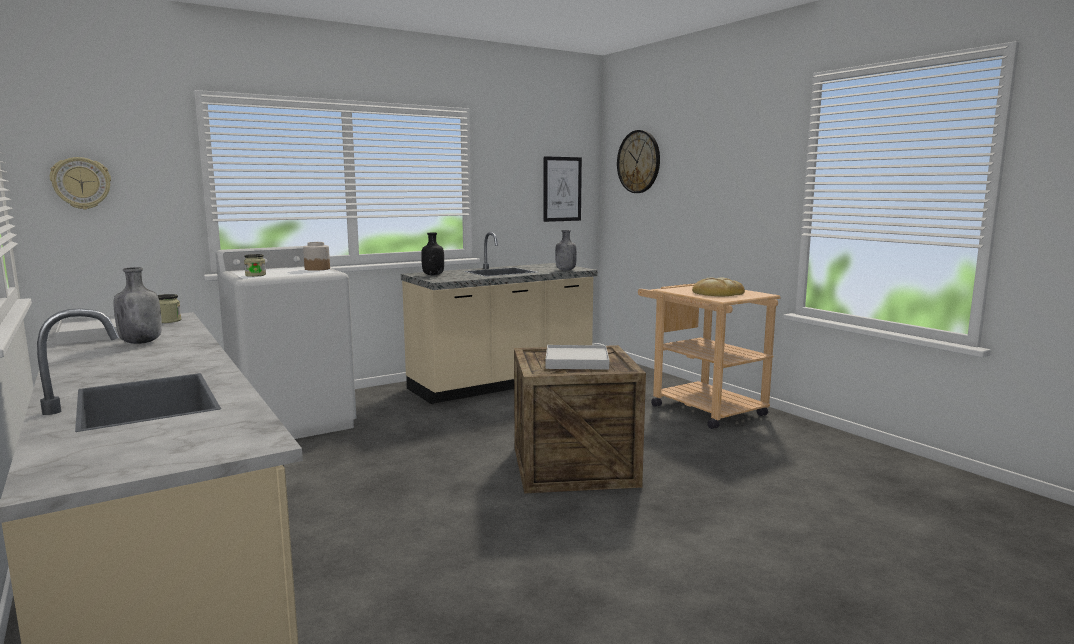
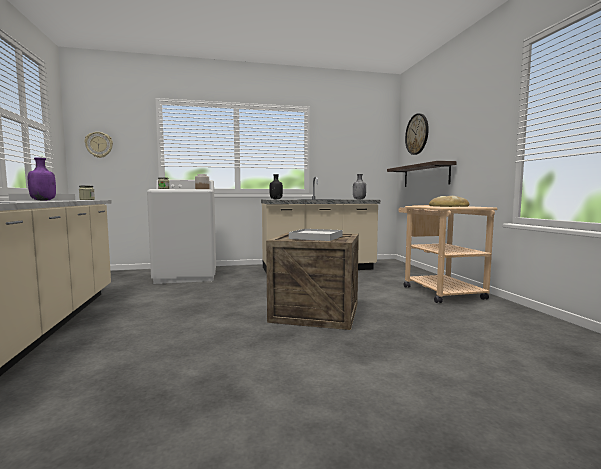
camera: 20 degrees right, 5 degrees down
grey bottle [113,267,162,344] -> purple bottle [28,157,56,201]
picture [544,156,582,222] -> none
none -> shelf [387,161,457,187]

